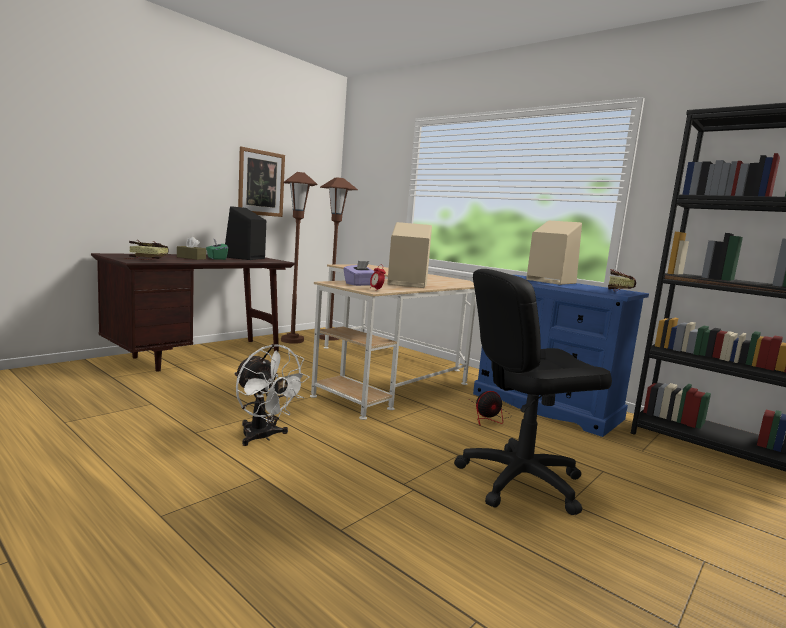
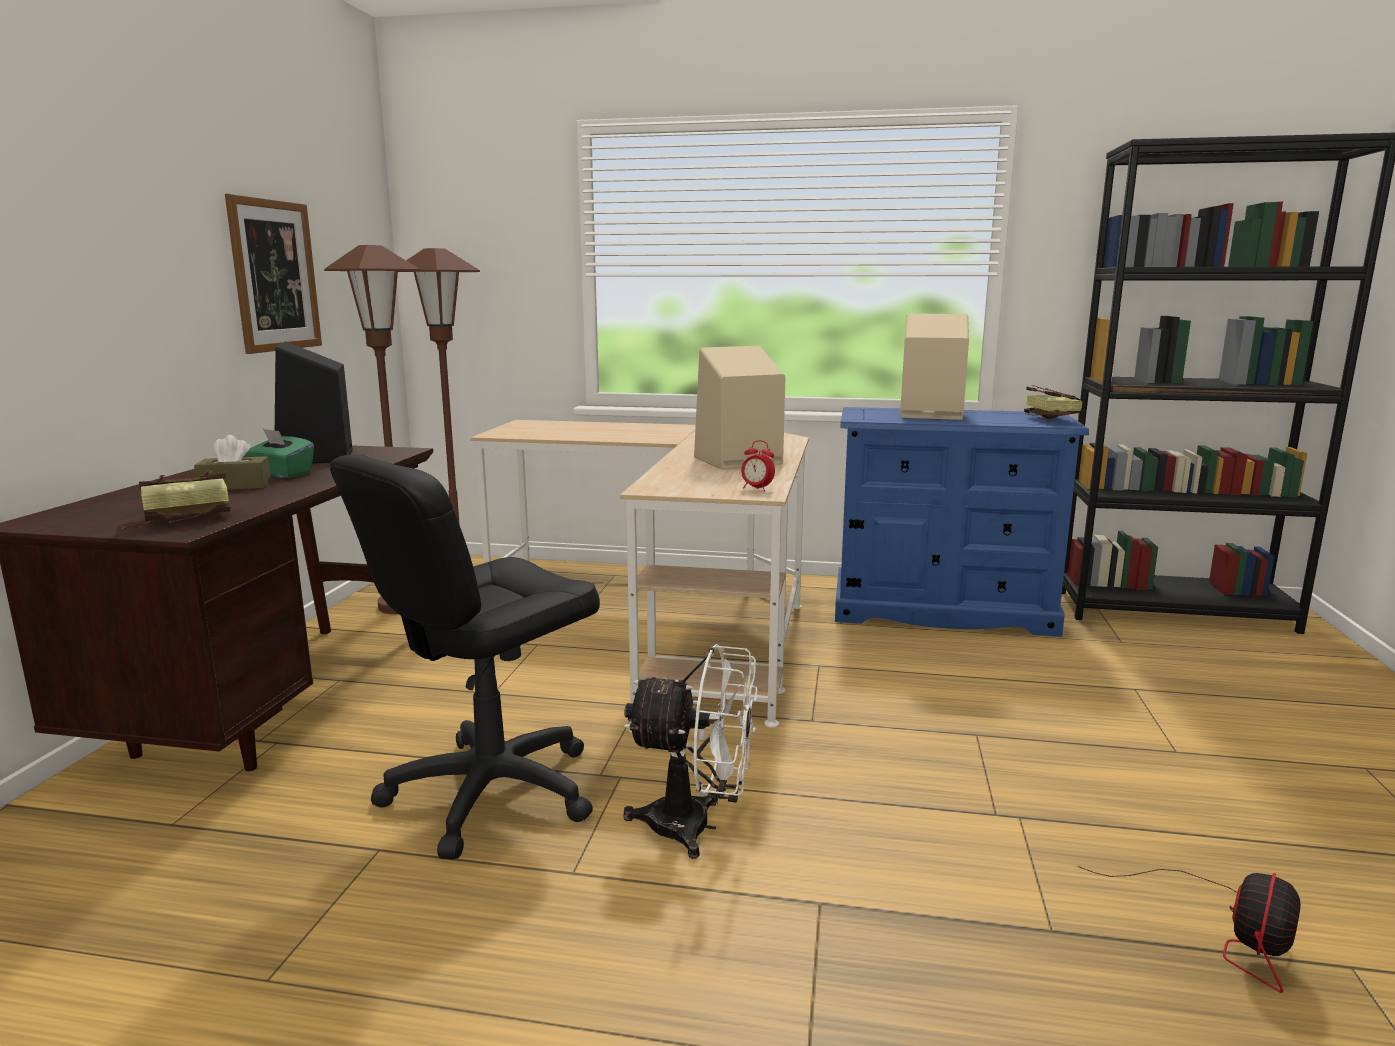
camera: 30 degrees left, 5 degrees up
purple tissue box [344,261,375,286] -> none
black office chair [454,269,612,515] -> black office chair moved to [330,454,600,860]
fan [470,391,511,426] -> fan moved to [1077,866,1301,993]

